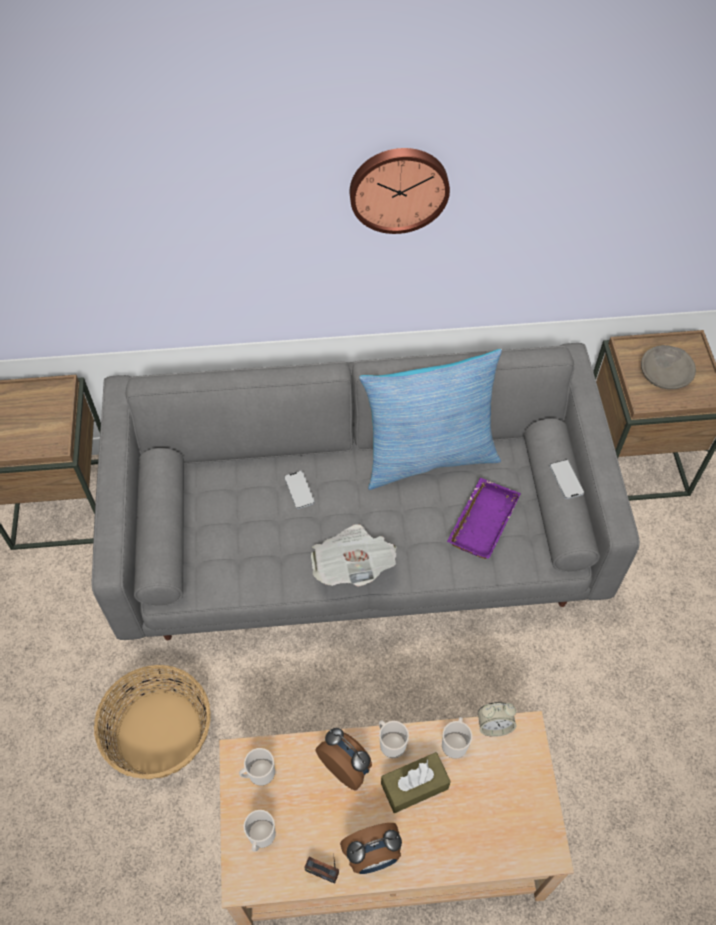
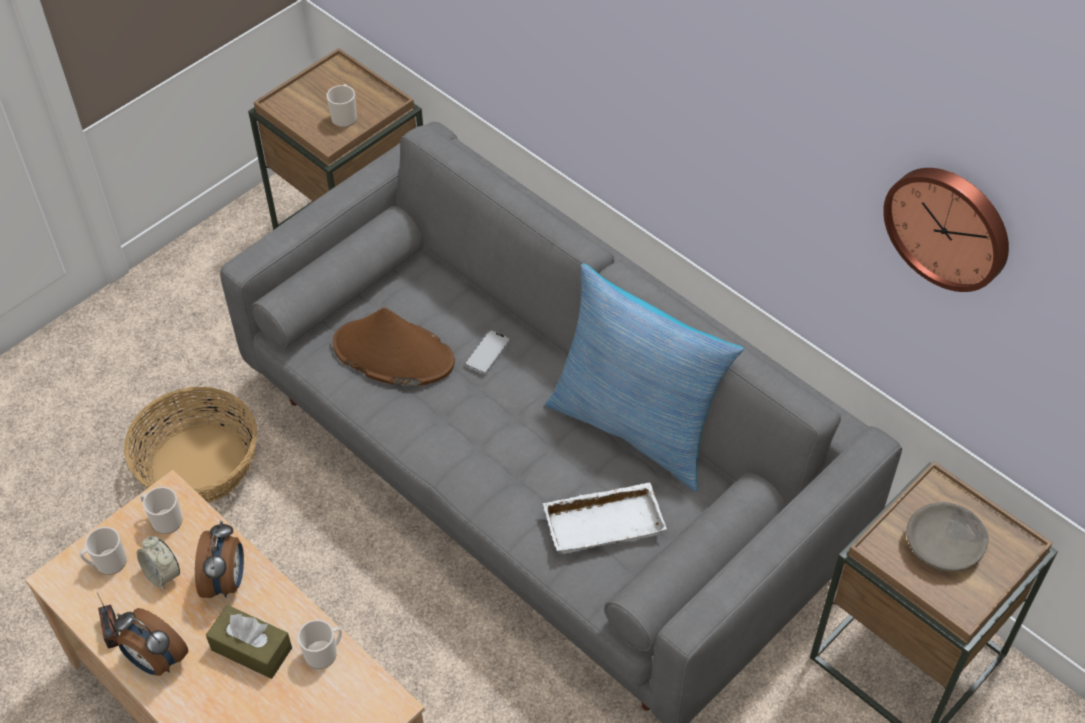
camera: 50 degrees right, 5 degrees down
newspaper [311,524,397,587] -> none
wall clock [350,148,450,234] -> wall clock moved to [883,168,1009,292]
mug [379,720,409,758] -> mug moved to [326,84,357,127]
purple tray [447,478,521,559] -> white tray [543,482,667,554]
alarm clock [478,702,516,737] -> alarm clock moved to [137,536,180,589]
phone [550,459,584,499] -> none
none -> brown hat [333,307,455,386]

